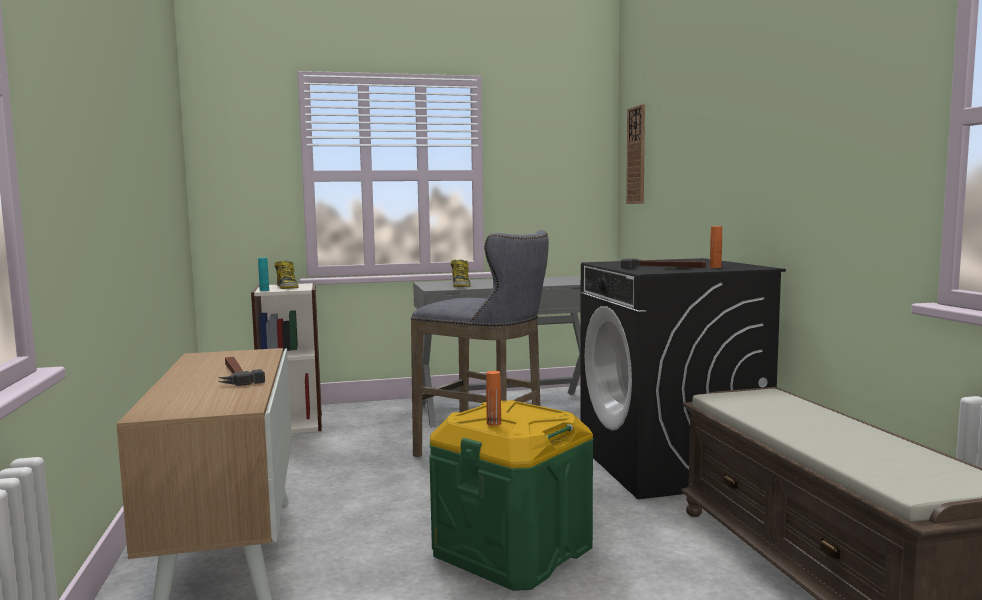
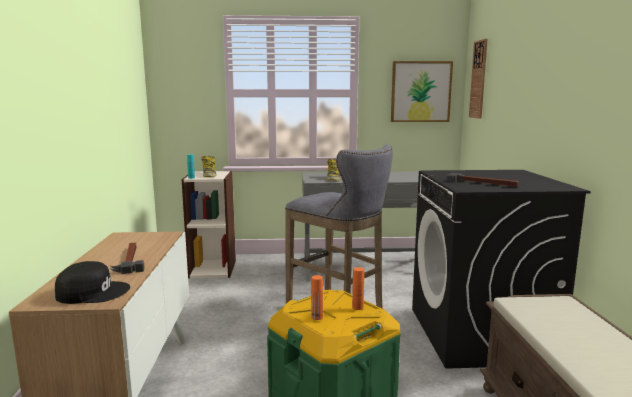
camera: 10 degrees right, 5 degrees up
orange bottle [710,226,722,268] -> orange bottle moved to [352,267,364,310]
none -> black cap [55,261,130,304]
none -> picture [391,61,453,122]

